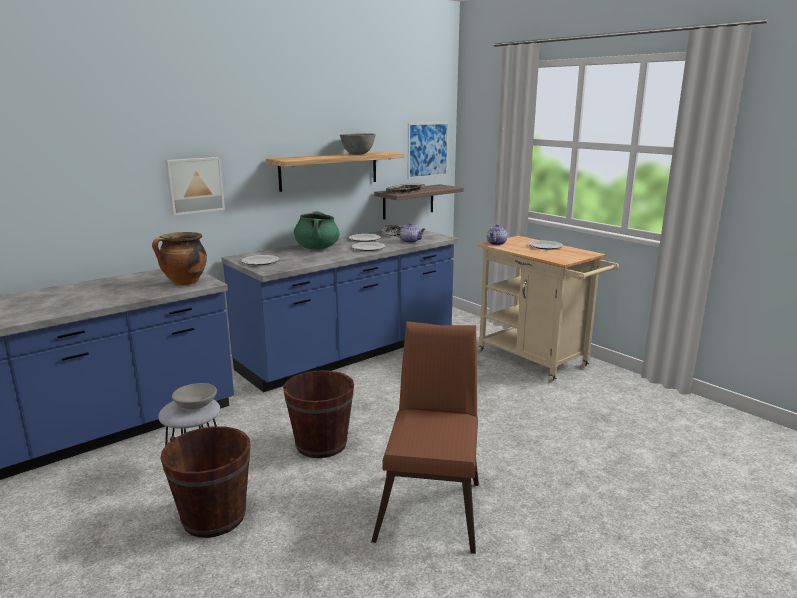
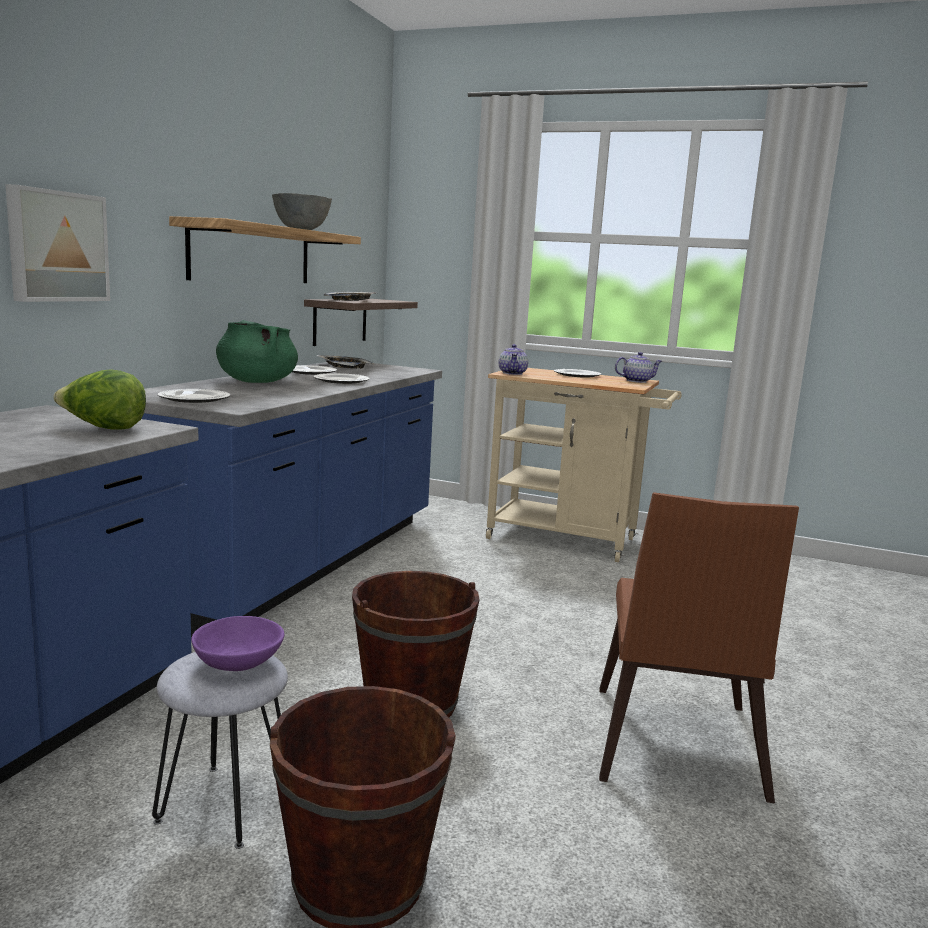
camera: 30 degrees left, 5 degrees down
cooking pot [152,232,207,285] -> lettuce [54,369,146,430]
grey bowl [172,383,217,409] -> purple bowl [191,616,284,671]
brown chair [371,321,479,554] -> brown chair turned 150 degrees counterclockwise [599,492,799,803]
teapot [394,223,426,243] -> teapot moved to [615,352,662,383]
picture [408,122,449,179] -> none

